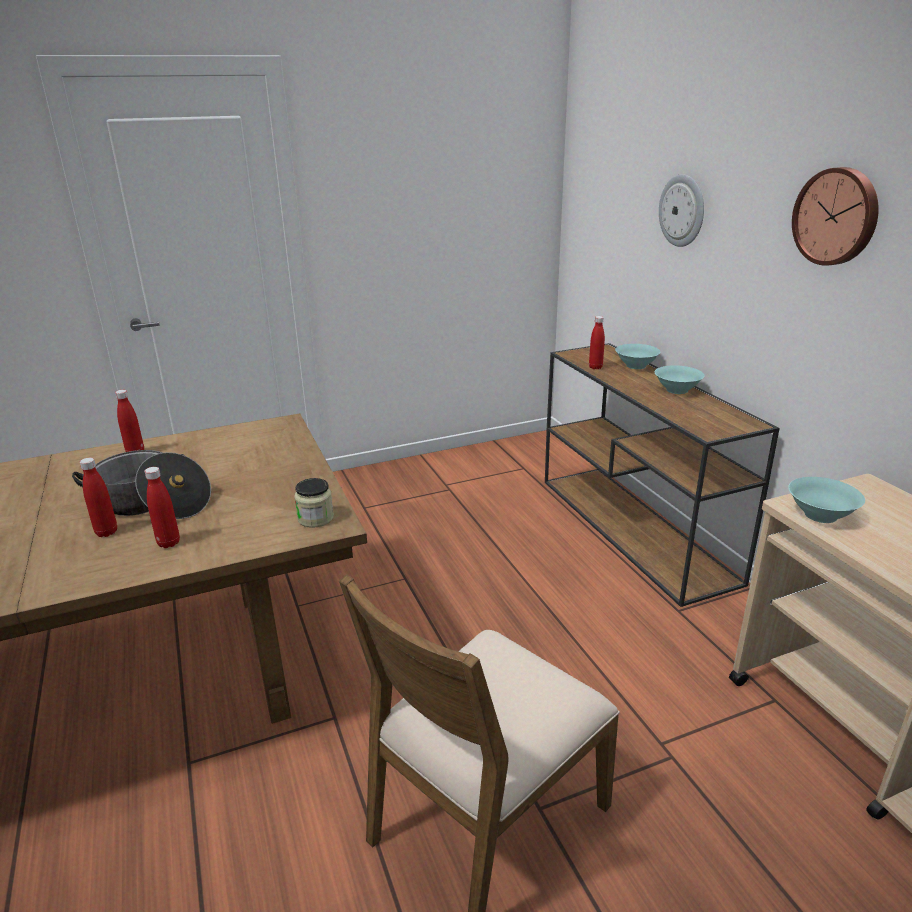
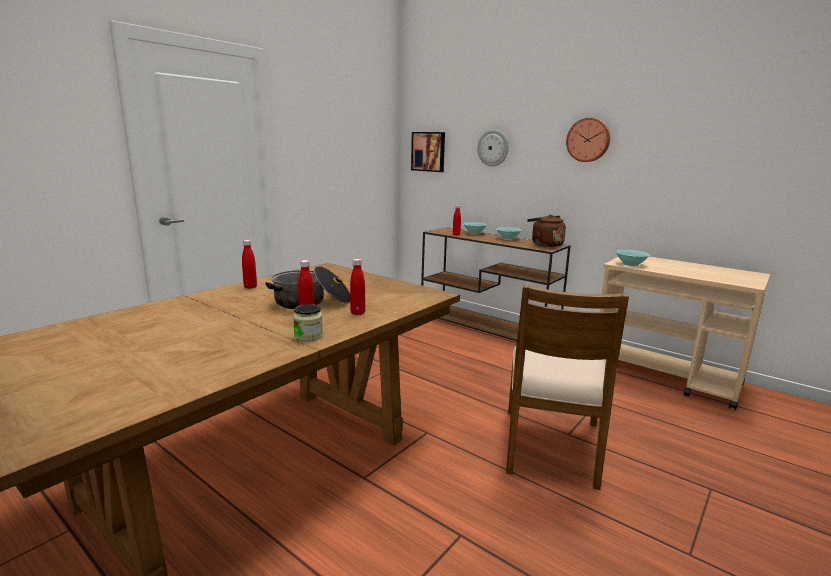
camera: 30 degrees left, 10 degrees down
jar [294,478,334,528] -> jar moved to [293,304,323,342]
none -> picture [411,132,445,172]
none -> brown kettle [527,215,566,247]

